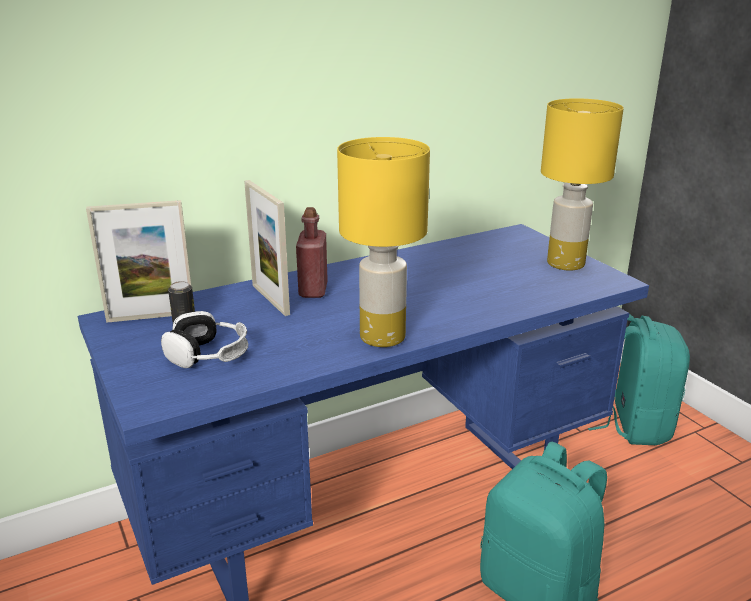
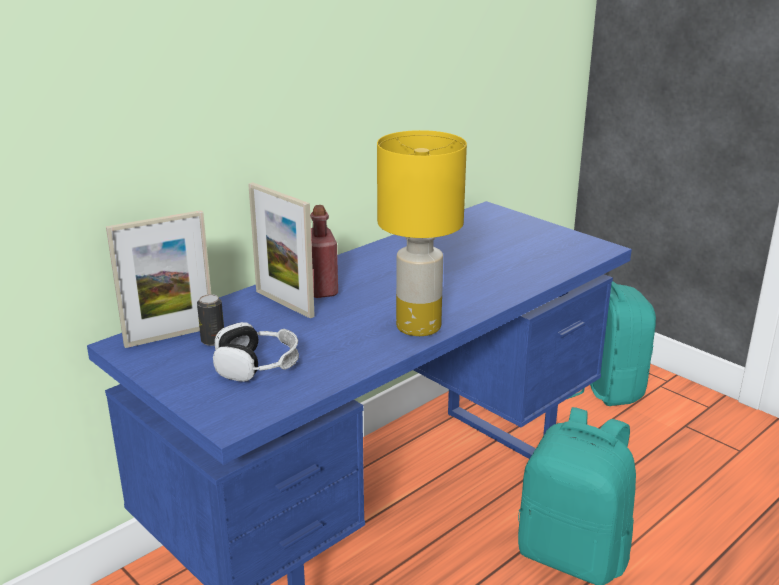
camera: 15 degrees left, 0 degrees up
yellow table lamp [541,98,624,270] -> none

